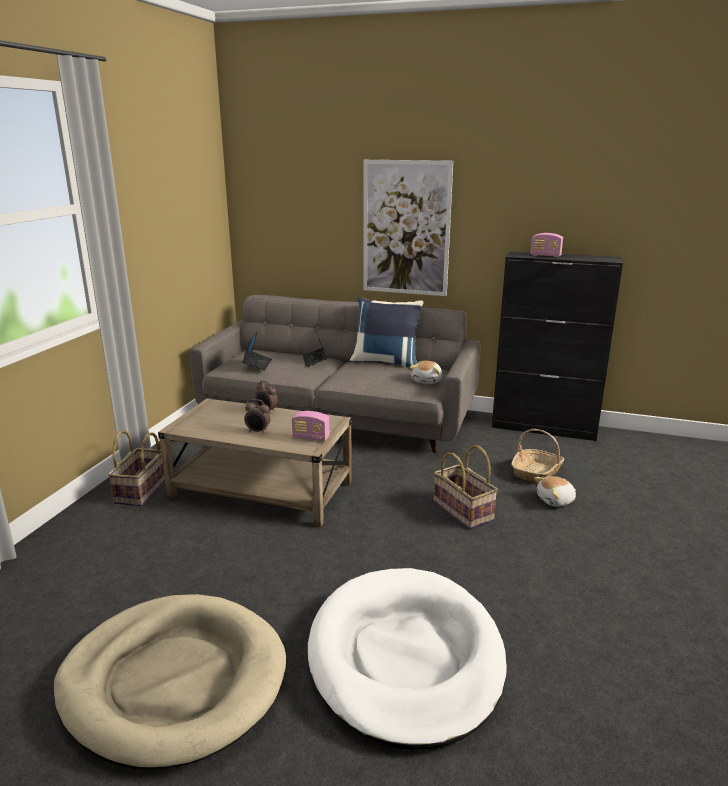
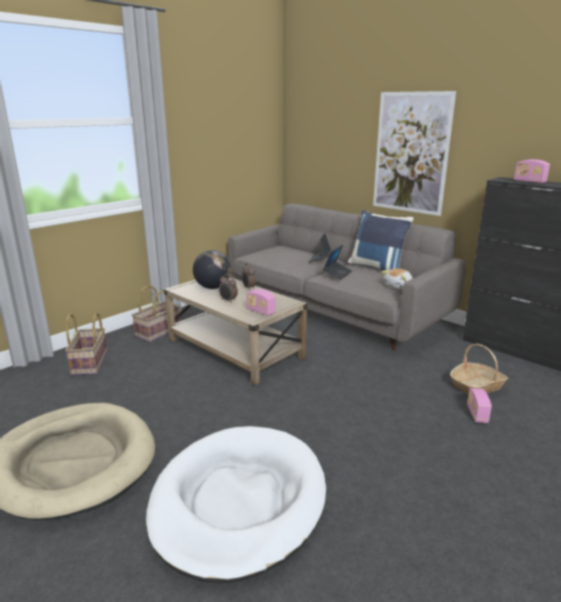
camera: 25 degrees right, 0 degrees up
laptop [242,331,272,371] -> laptop moved to [323,245,352,280]
basket [433,445,498,529] -> basket moved to [65,313,107,376]
plush toy [534,476,576,507] -> radio [467,388,492,423]
none -> globe [193,250,232,289]

